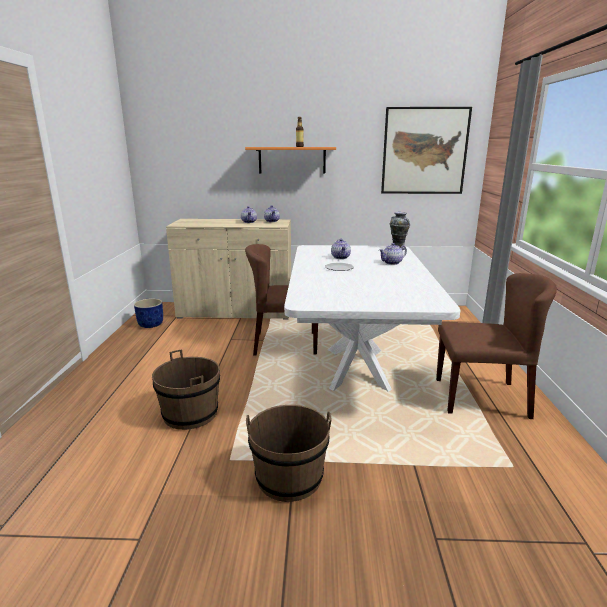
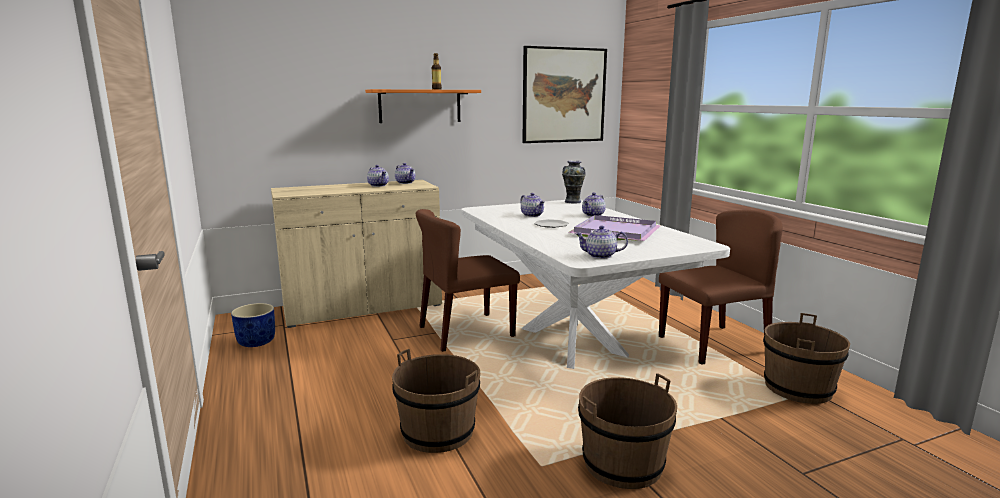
camera: 25 degrees left, 5 degrees down
none -> purple tray [568,215,661,241]
none -> teapot [575,226,628,259]
none -> brown bucket [763,313,850,404]

